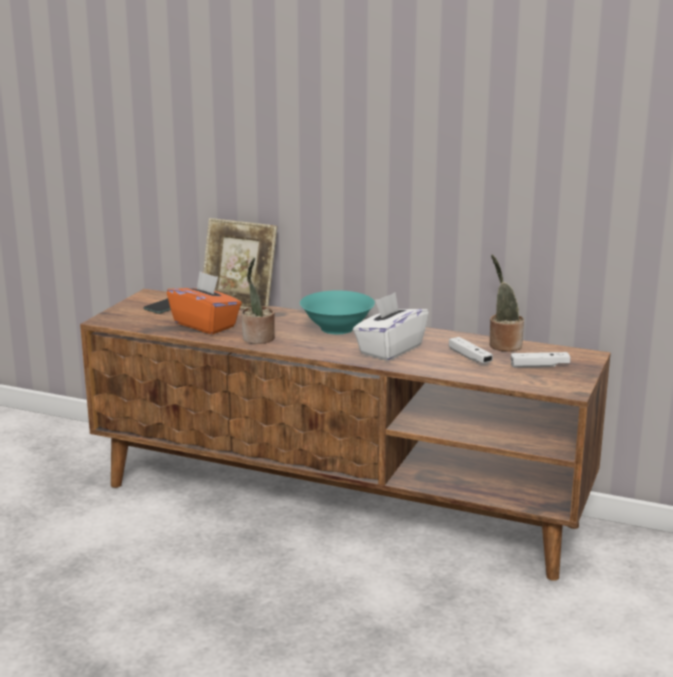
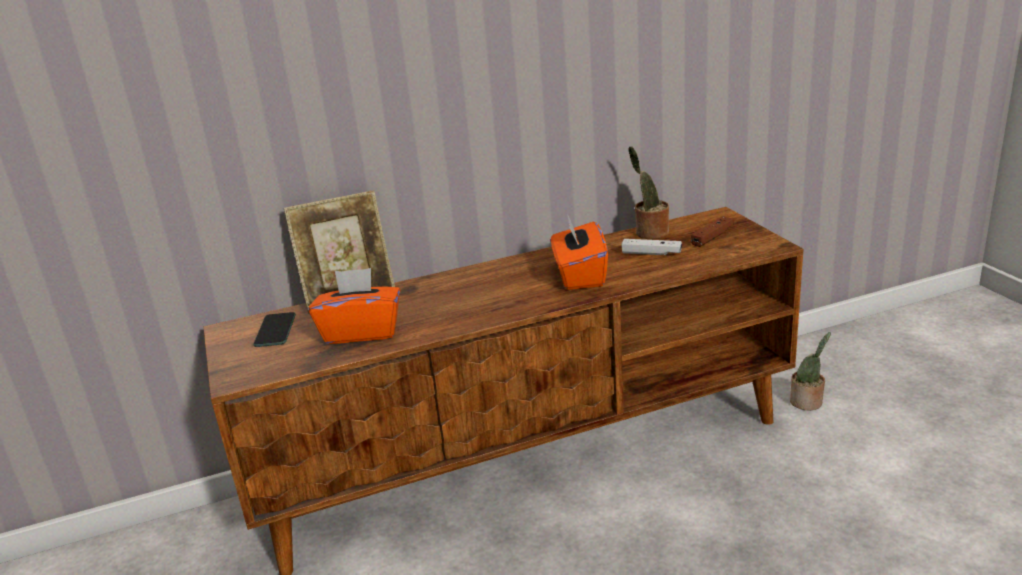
camera: 40 degrees left, 5 degrees up
potted plant [242,257,275,344] -> potted plant moved to [790,332,831,410]
turquoise bowl [300,290,375,334] -> none
white tissue box [353,292,429,361] -> orange tissue box [551,216,608,290]
white game controller [511,352,571,368] -> brown game controller [691,216,733,247]

